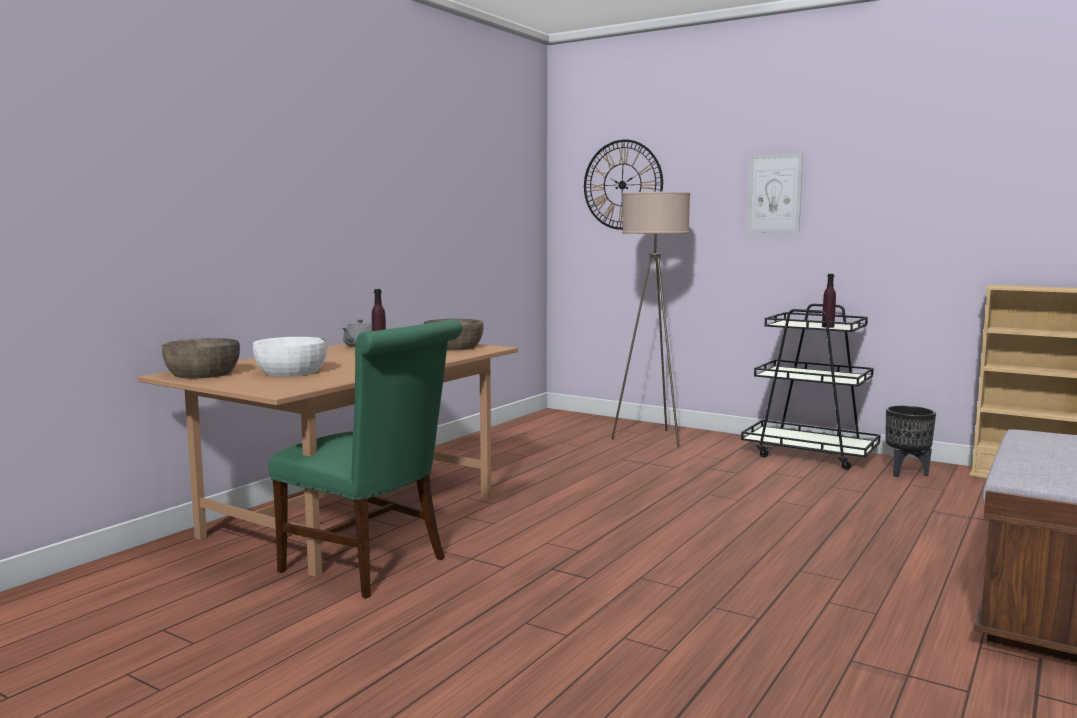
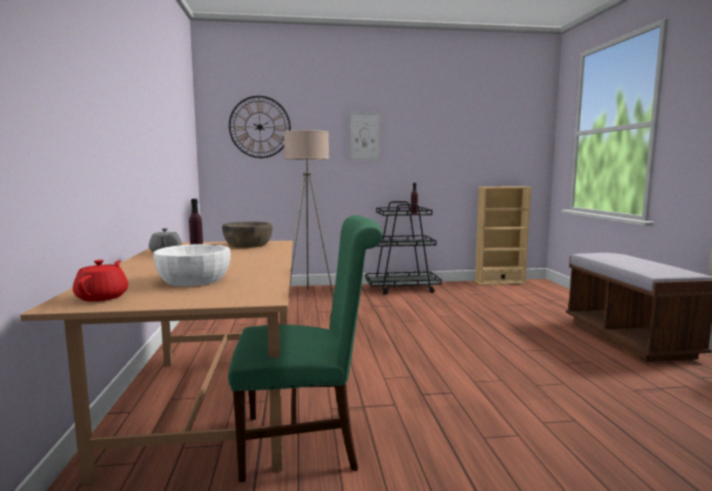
camera: 40 degrees left, 0 degrees up
brown bowl [162,338,240,379] -> red teapot [73,260,128,302]
black planter [885,406,936,477] -> none

